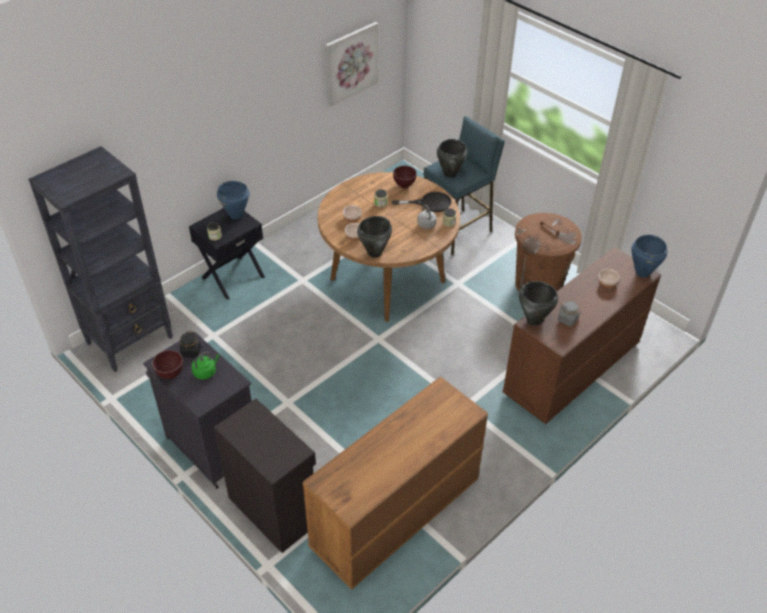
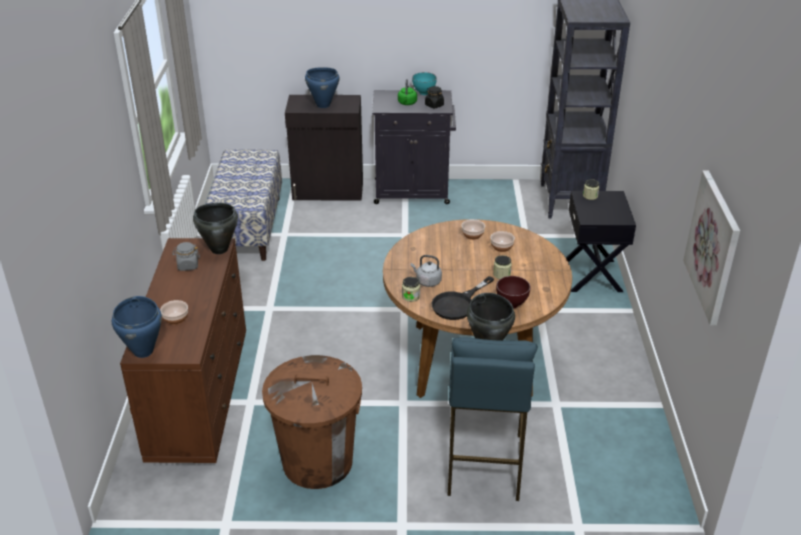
camera: 135 degrees right, 10 degrees down
brown bowl [152,350,183,379] -> turquoise bowl [412,72,437,95]
blue cooking pot [217,181,250,220] -> blue cooking pot moved to [305,67,339,108]
brown dresser [303,376,488,589] -> bench [205,150,282,261]
black cooking pot [357,216,392,258] -> none

